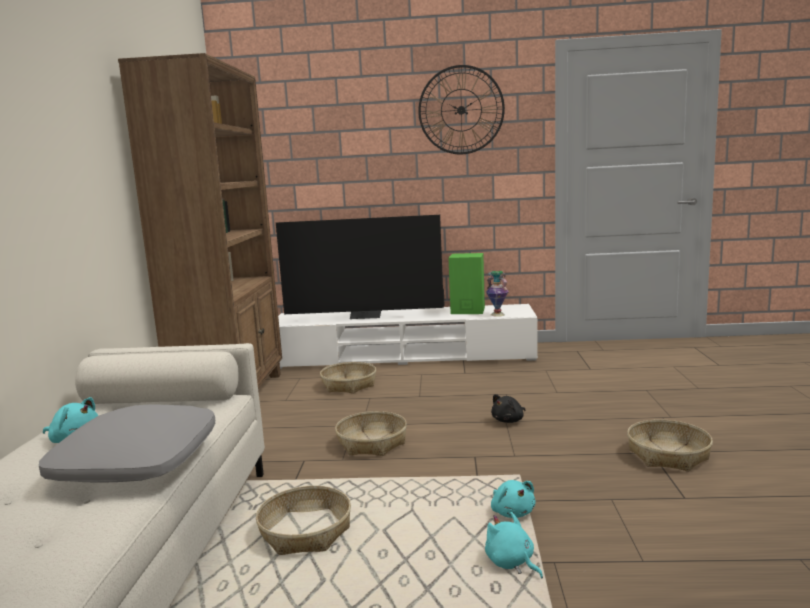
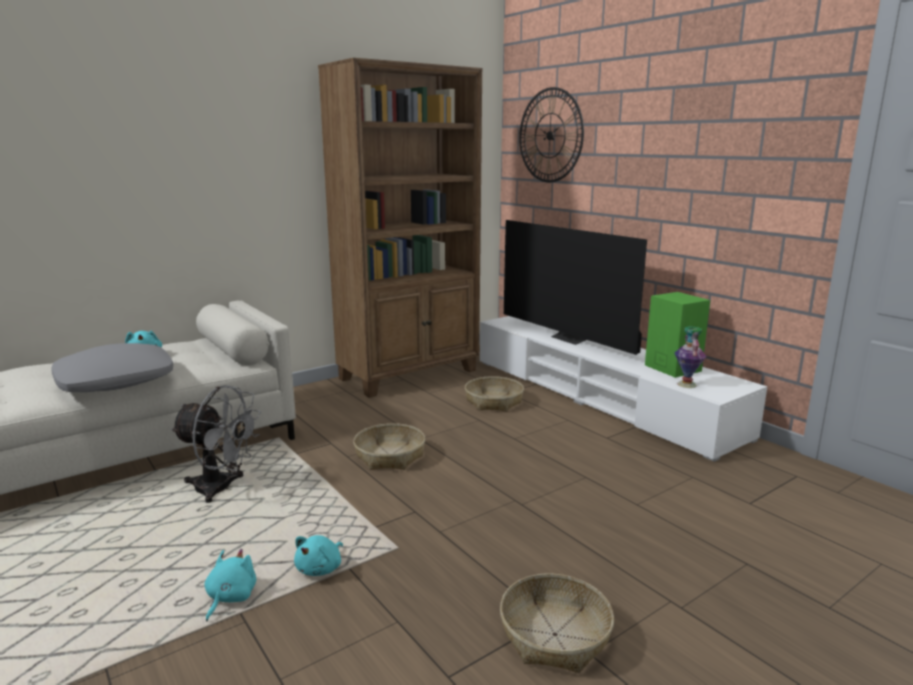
camera: 50 degrees right, 5 degrees up
basket [256,486,351,555] -> grey fan [171,385,261,503]
wall clock [418,65,505,154] -> wall clock moved to [519,87,584,182]
black plush toy [491,394,526,423] -> none

